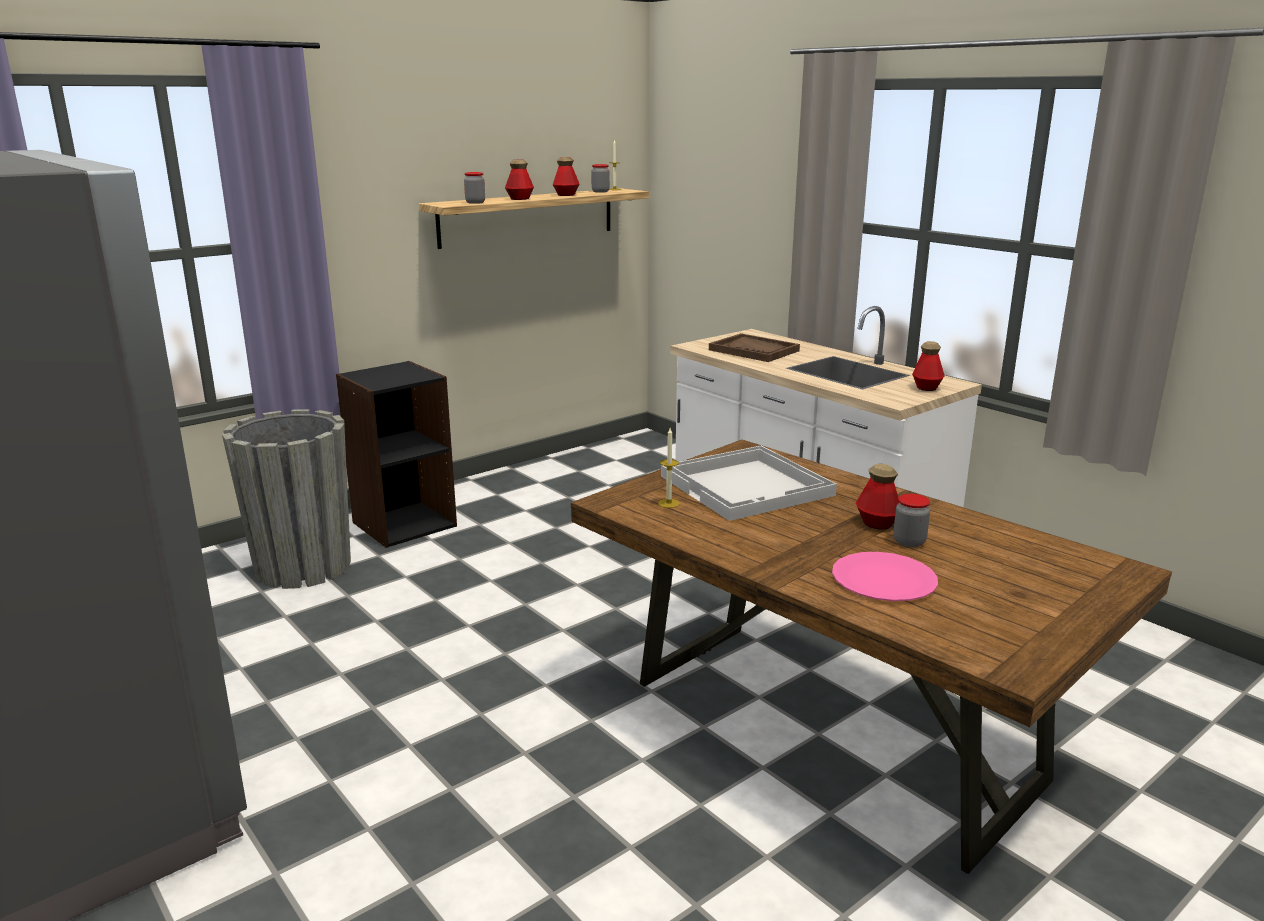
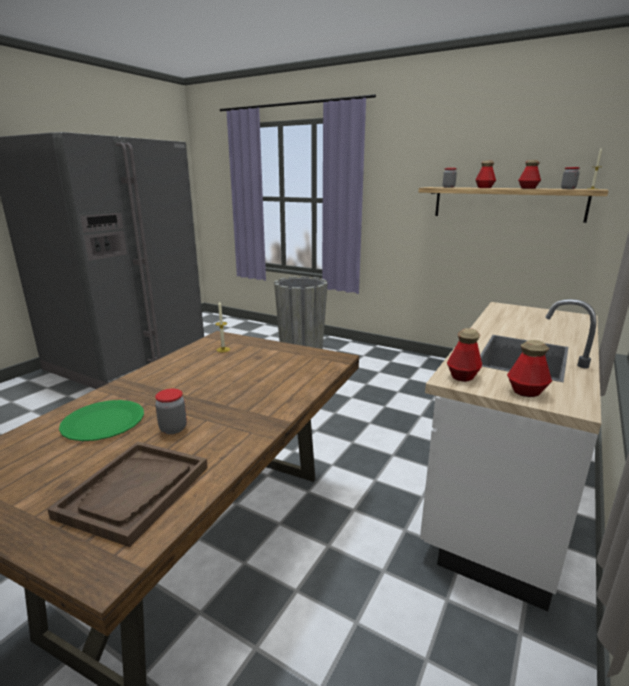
camera: 70 degrees right, 0 degrees up
black bookcase [336,361,457,548] -> none
white tray [661,446,837,521] -> none
brown tray [709,333,800,362] -> brown tray moved to [47,442,208,547]
pink plate [832,552,938,601] -> green plate [59,400,144,441]
bottle [856,464,899,530] -> bottle moved to [447,328,482,382]

